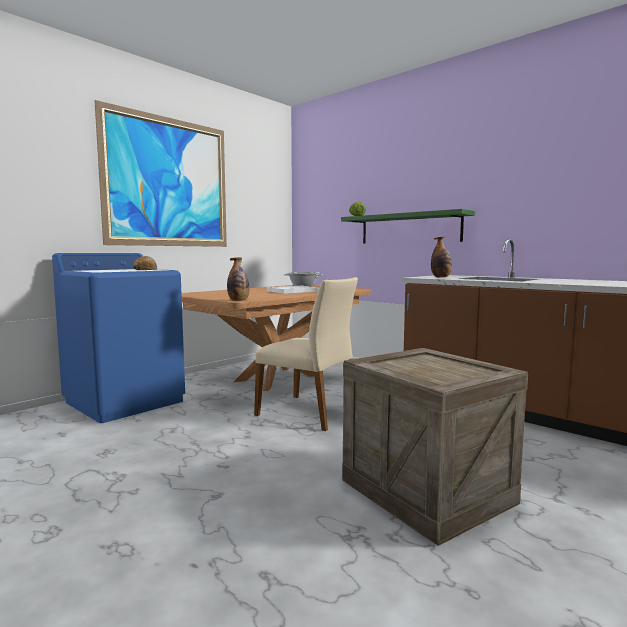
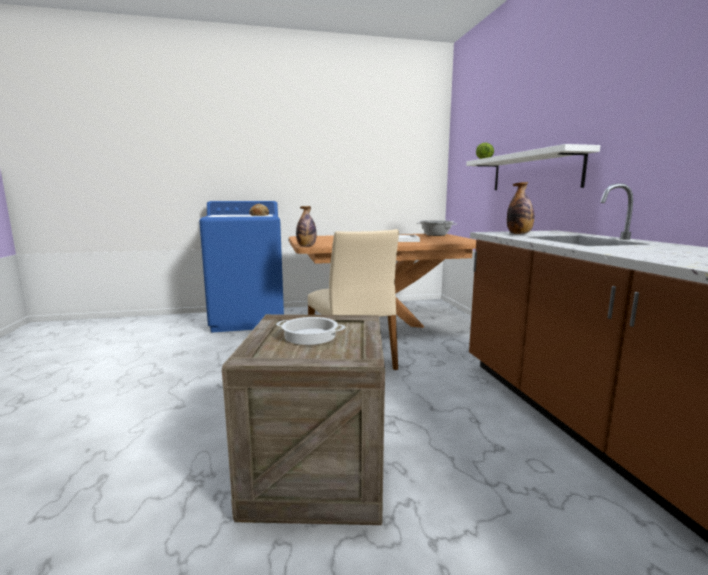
camera: 35 degrees right, 5 degrees up
picture [94,100,227,247] -> none
green shelf [341,209,475,243] -> white shelf [466,144,600,190]
none -> cooking pot [276,317,345,345]

